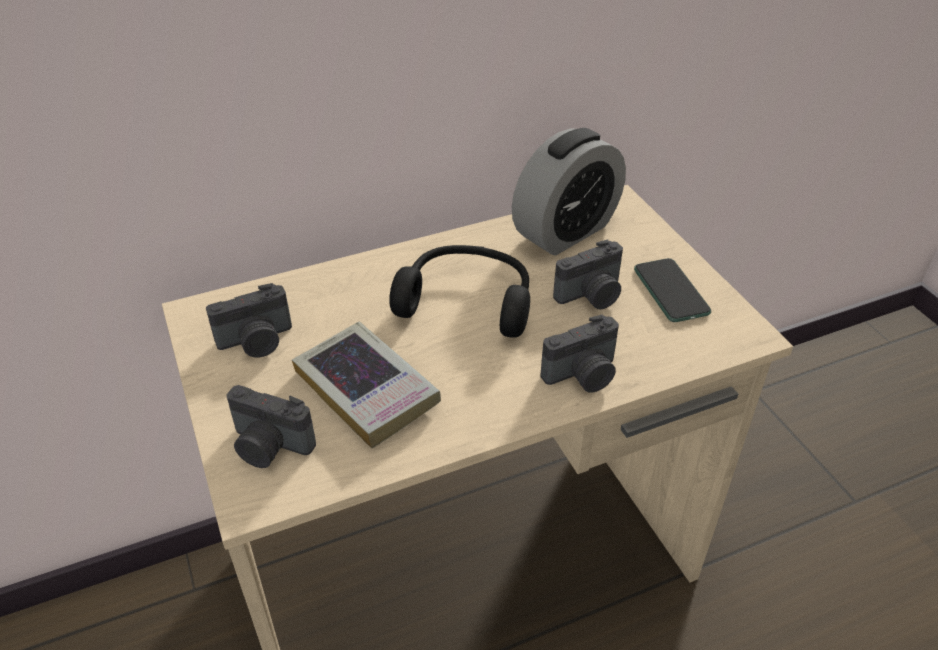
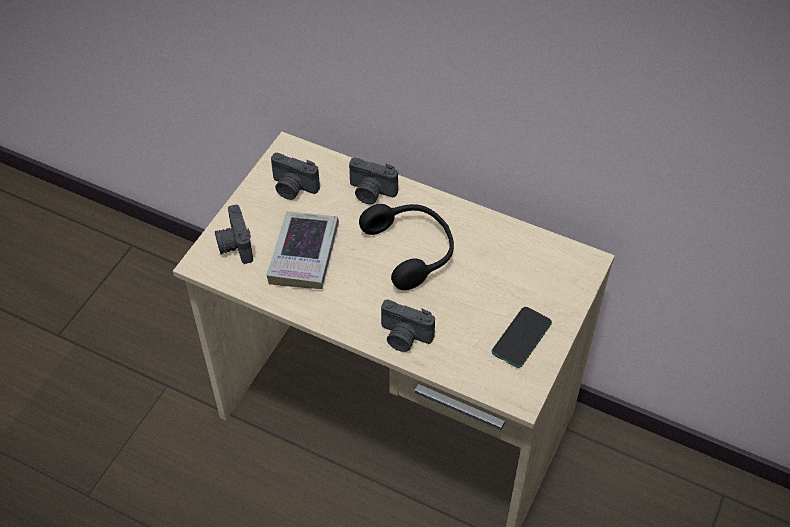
camera: 50 degrees right, 10 degrees up
alarm clock [512,128,626,256] -> none
camera [553,240,623,309] -> camera moved to [349,157,398,204]

